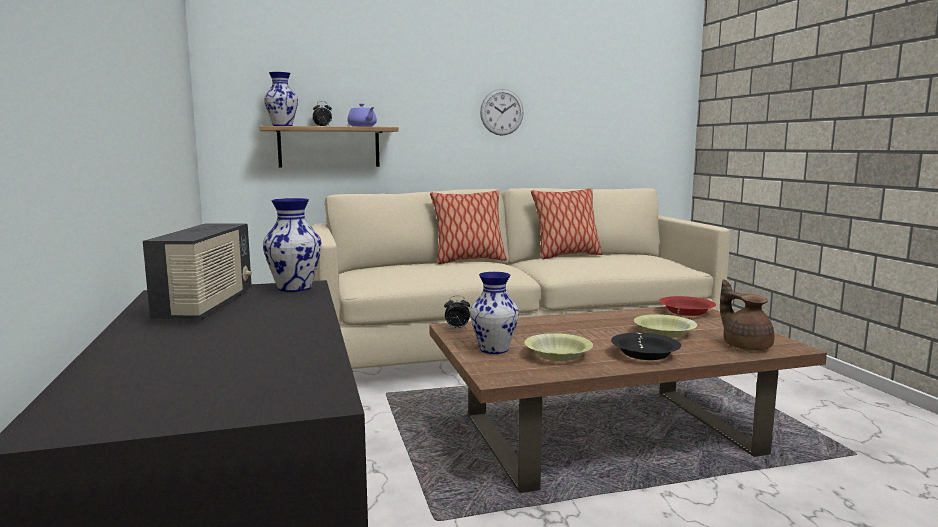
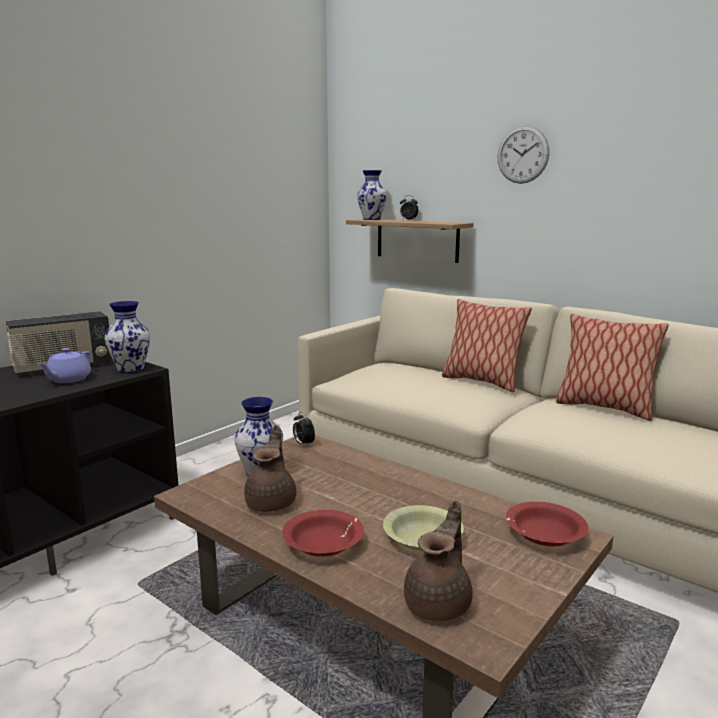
camera: 55 degrees right, 5 degrees up
purple teapot [347,103,377,127] -> purple teapot moved to [38,348,91,383]
wall clock [480,89,524,136] -> wall clock moved to [498,125,550,184]
yellow bowl [525,333,593,361] -> brown teapot [244,425,296,512]
black bowl [611,333,681,360] -> red bowl [282,510,364,557]

